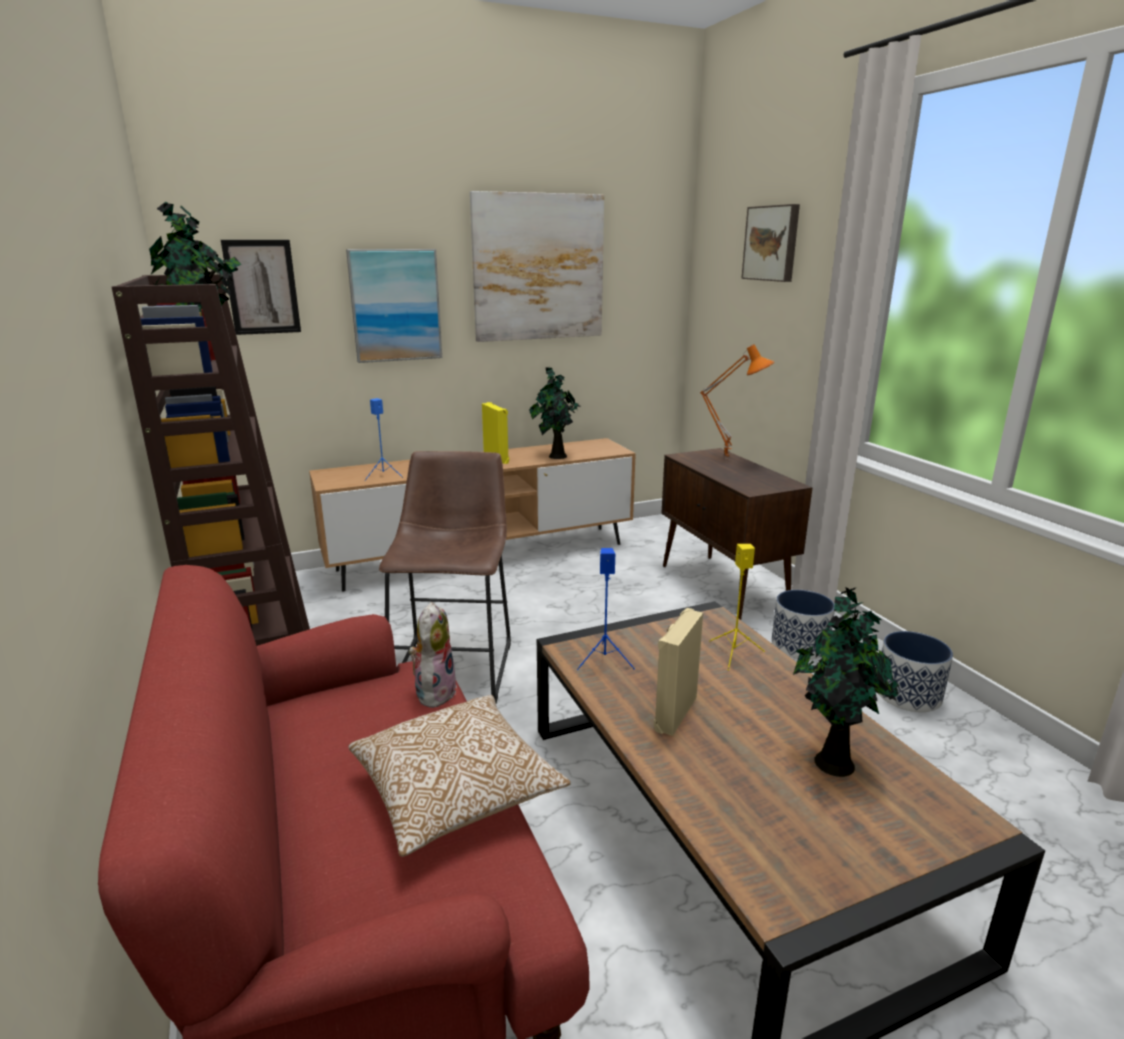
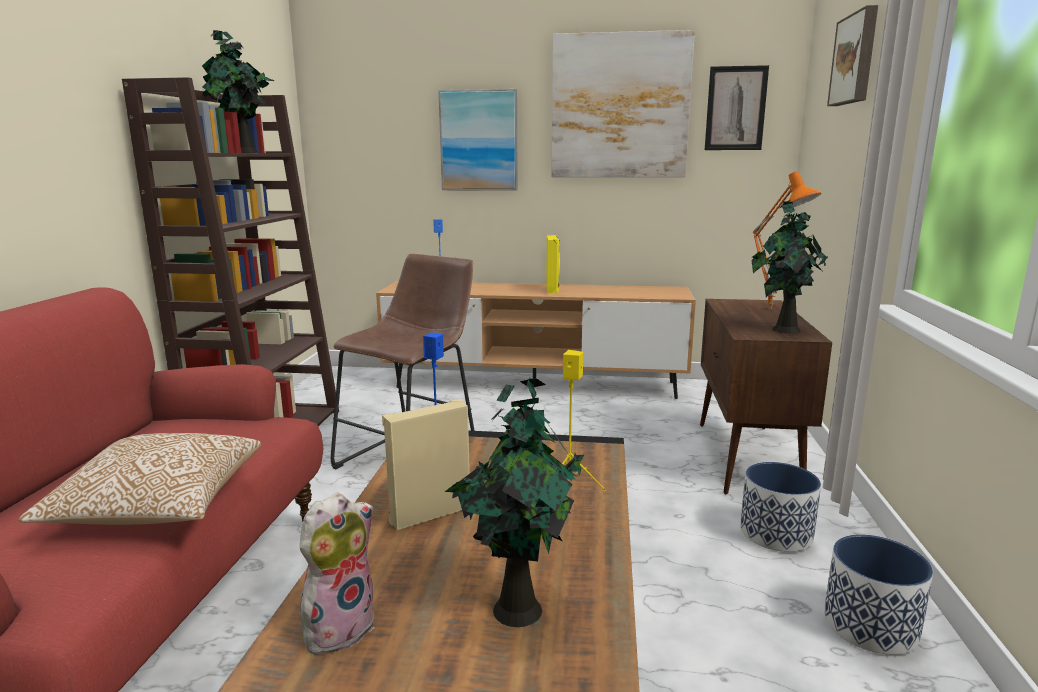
camera: 30 degrees right, 5 degrees down
picture [221,240,301,335] -> picture moved to [705,65,769,150]
plush toy [409,602,457,708] -> plush toy moved to [300,492,374,659]
potted plant [529,367,581,459] -> potted plant moved to [751,200,828,334]

